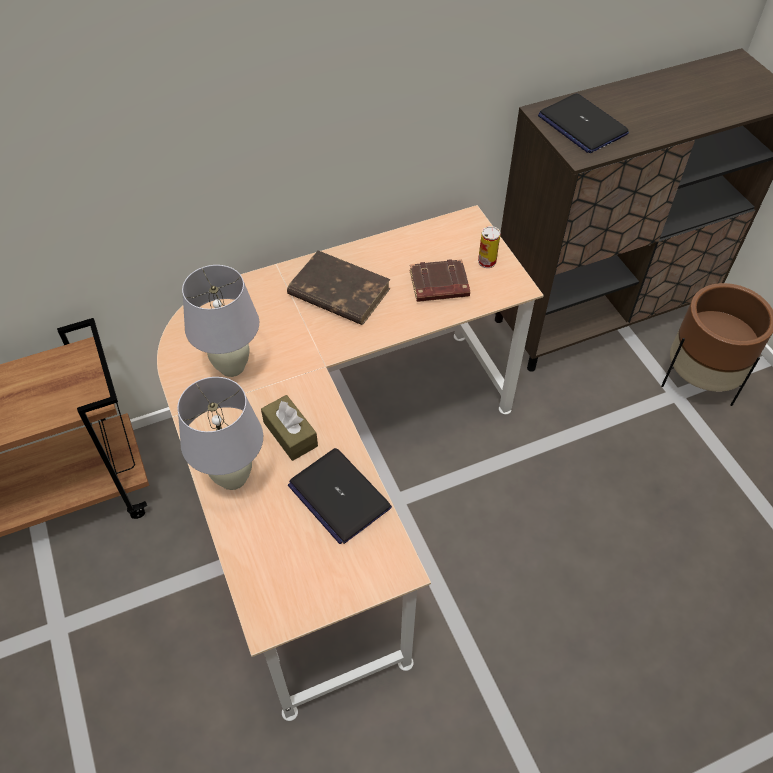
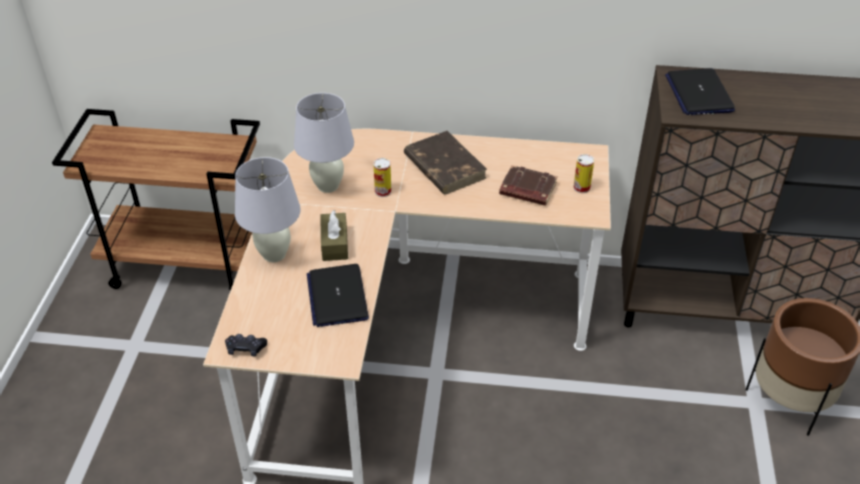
camera: 30 degrees right, 10 degrees down
none -> black game controller [225,334,267,356]
none -> can [373,158,392,197]

